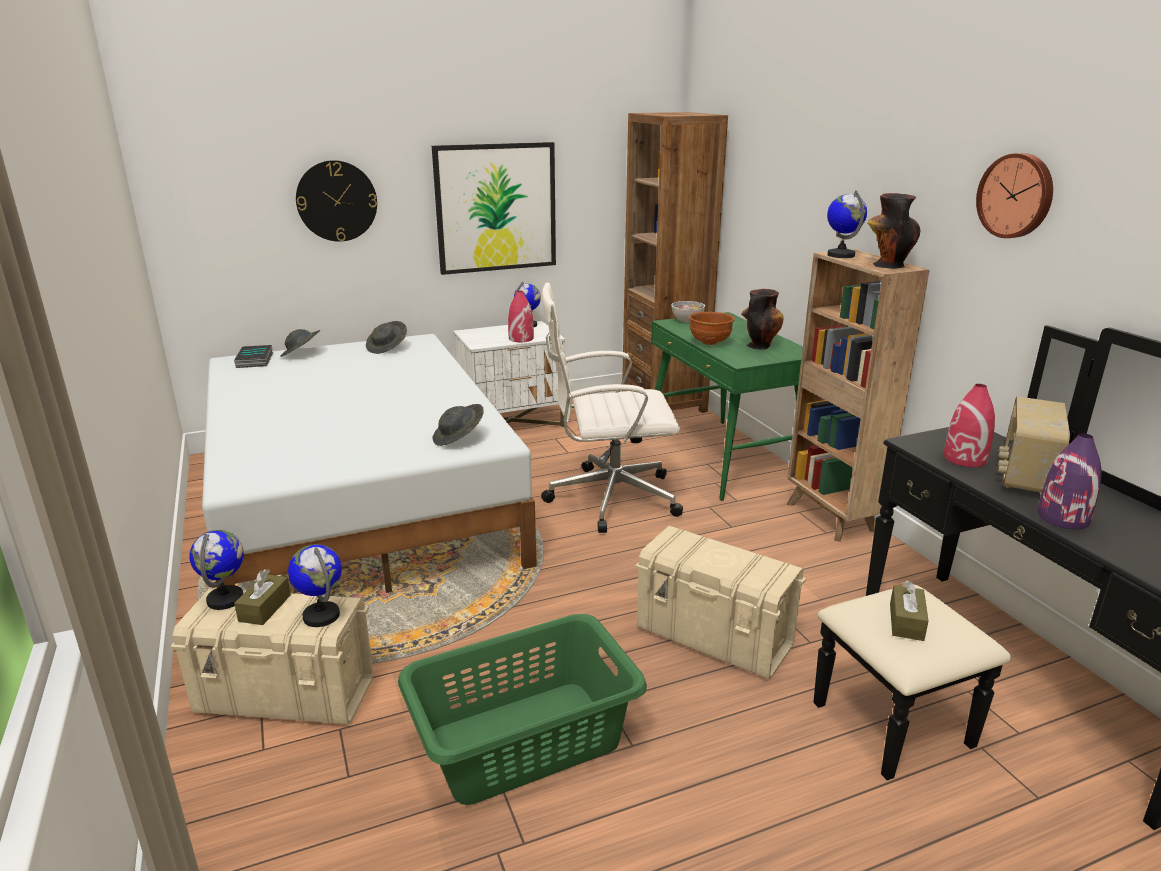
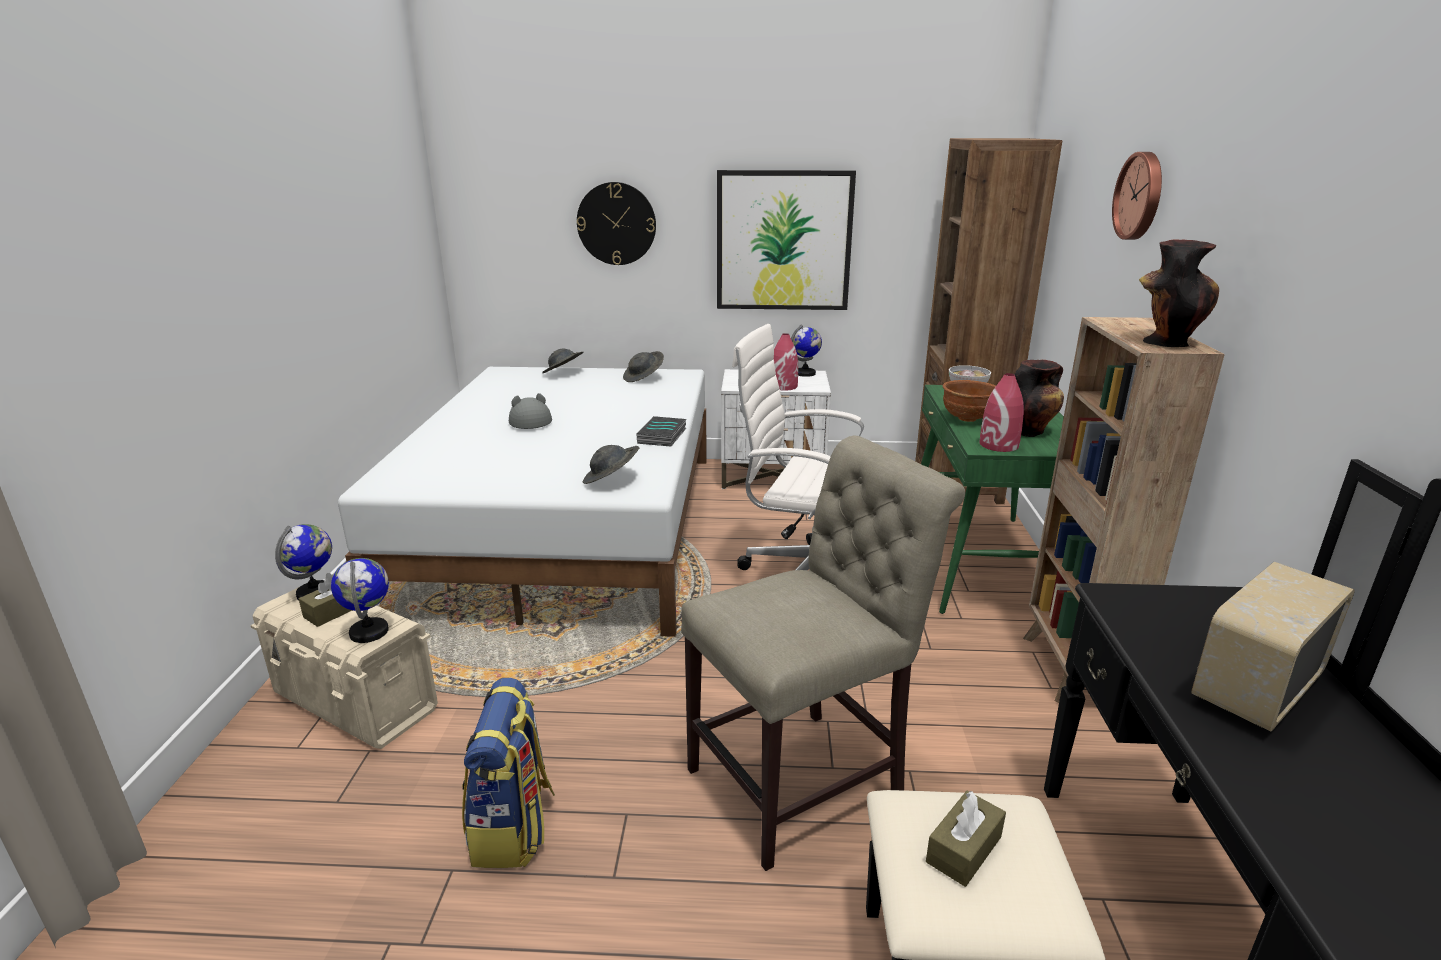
camera: 25 degrees right, 0 degrees up
book [234,345,273,368] -> book moved to [636,416,686,447]
green laundry basket [398,614,647,805] -> backpack [462,678,555,868]
beige storage box [635,526,806,680] -> beige chair [681,436,965,871]
globe [827,190,867,258] -> none
red vase [944,384,995,467] -> red vase moved to [979,373,1024,452]
wall clock [976,153,1053,238] -> wall clock moved to [1112,152,1162,240]
purple vase [1037,433,1102,529] -> none
none -> grey hat [509,393,552,429]

